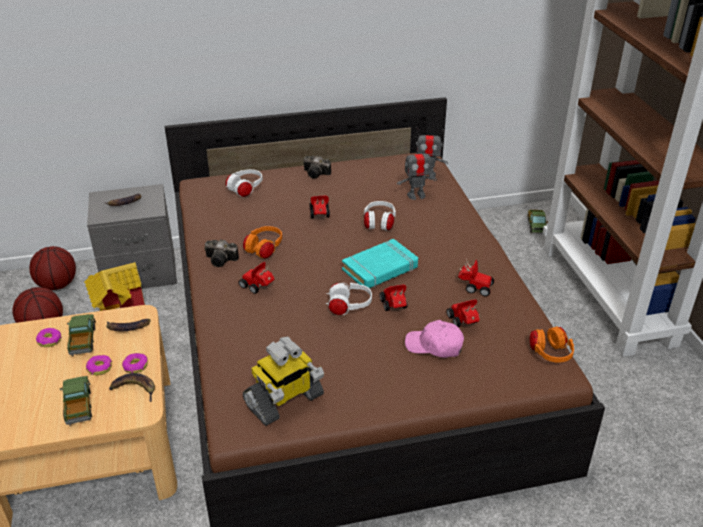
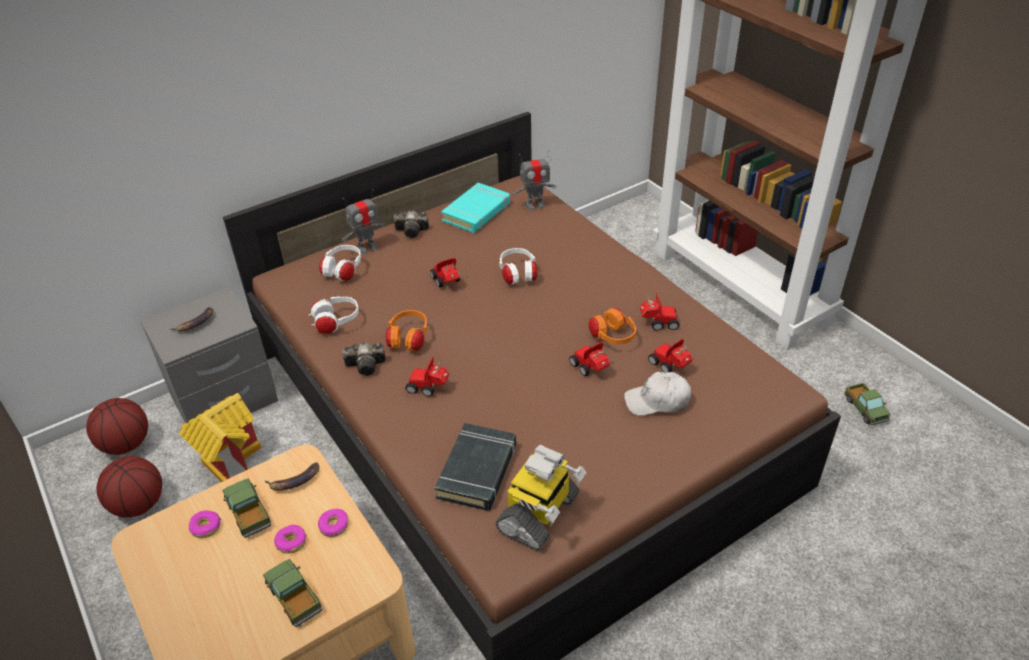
camera: 20 degrees left, 5 degrees up
banana [109,373,155,402] -> none
white headphones [326,283,372,315] -> white headphones moved to [309,296,359,334]
turquoise book [342,239,418,289] -> turquoise book moved to [441,183,510,233]
toy robot [397,146,437,200] -> toy robot moved to [342,189,386,254]
pink cap [405,320,464,358] -> white cap [624,372,691,416]
toy truck [527,210,548,234] -> toy truck moved to [844,383,891,425]
orange headphones [530,327,574,363] -> orange headphones moved to [589,308,636,344]
none -> black book [435,423,516,511]

